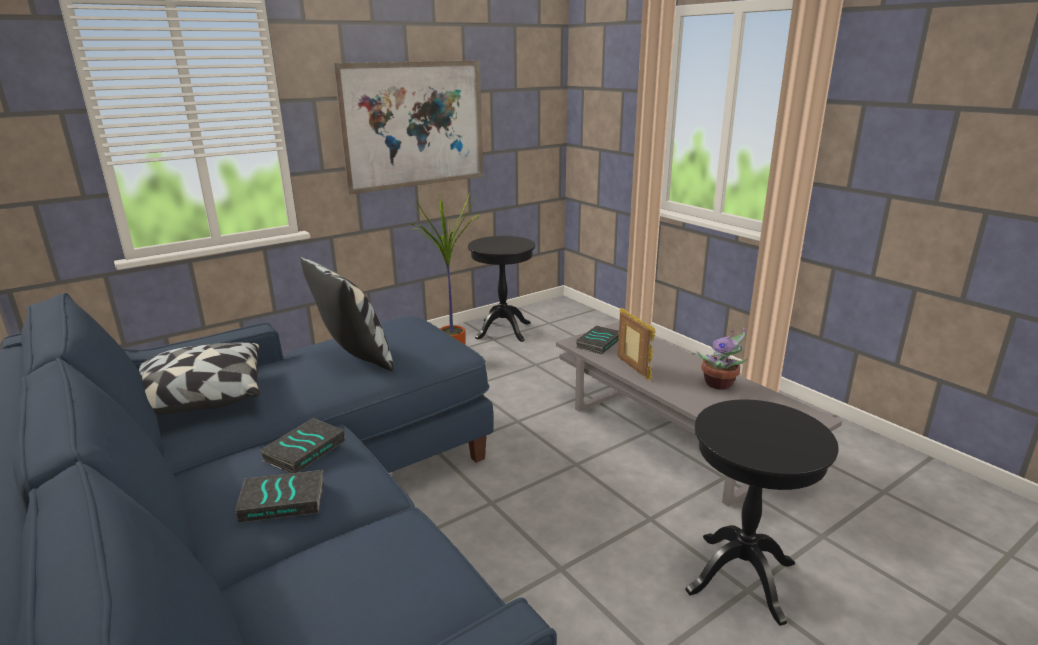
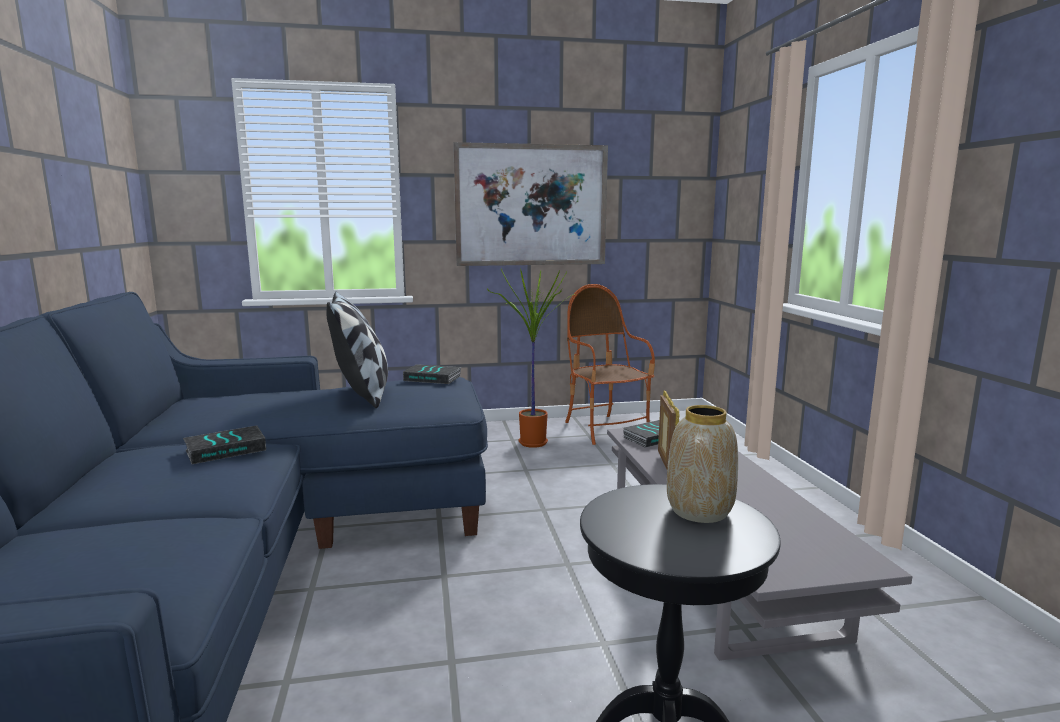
camera: 25 degrees right, 10 degrees down
pillow [139,342,260,415] -> none
book [235,470,324,523] -> book moved to [403,364,461,384]
black side table [468,236,536,342] -> armchair [565,284,655,445]
potted plant [697,328,748,390] -> none
none -> vase [667,405,738,523]

